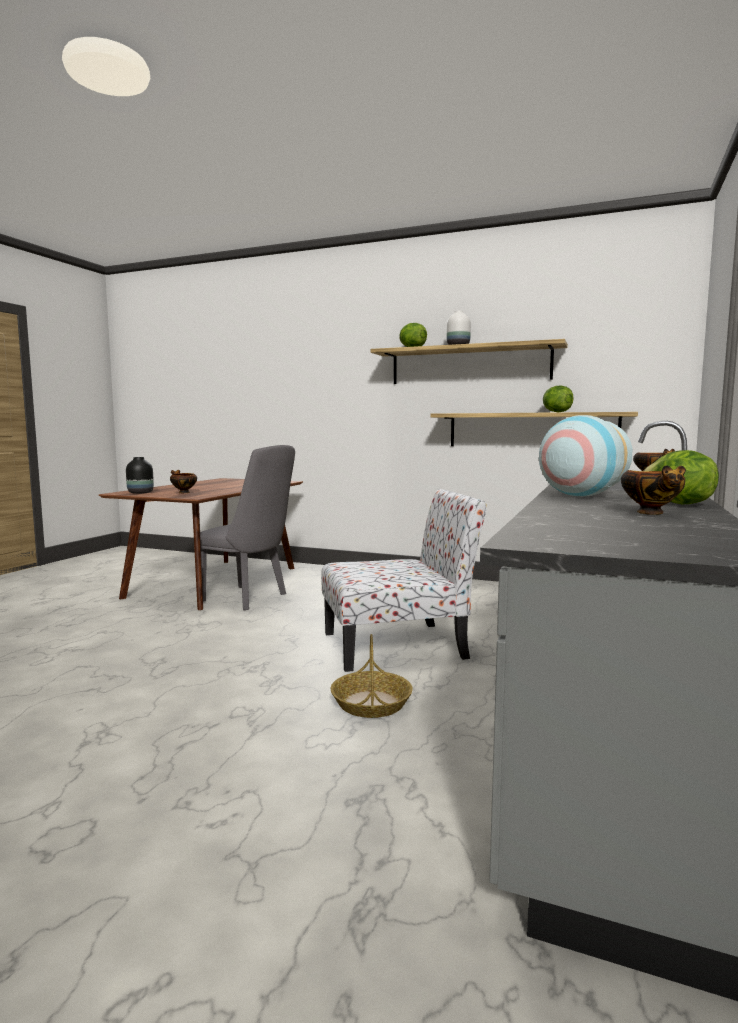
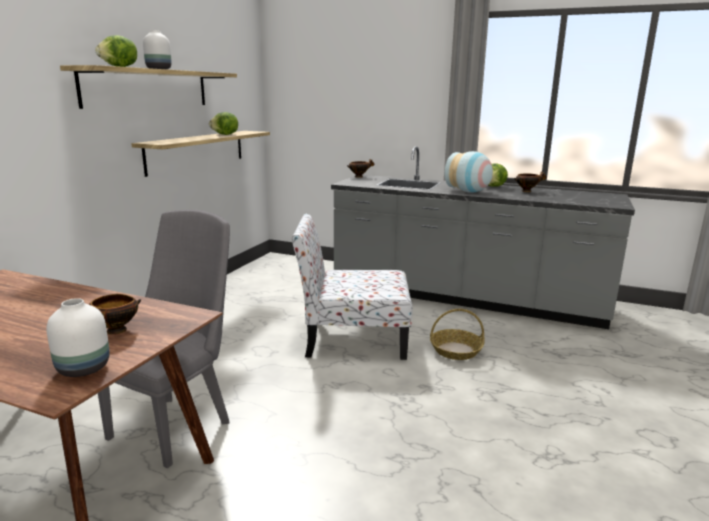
camera: 90 degrees left, 10 degrees up
black vase [126,457,154,494] -> white vase [46,298,110,377]
chair [321,489,487,672] -> chair turned 75 degrees counterclockwise [292,213,413,360]

